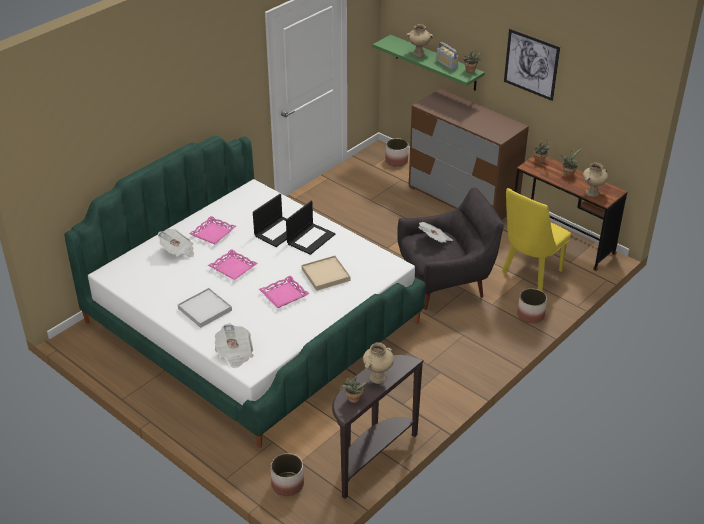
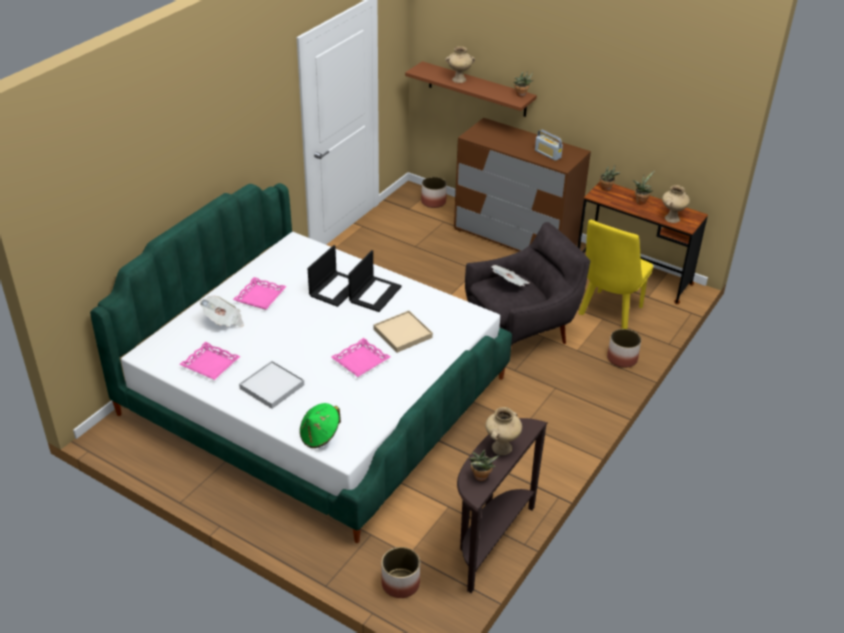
camera: 10 degrees left, 0 degrees up
pink tray [208,249,258,280] -> pink tray moved to [179,342,240,380]
newspaper [215,323,254,368] -> green hat [300,403,341,448]
green shelf [373,35,485,91] -> brown shelf [405,61,537,117]
radio [436,42,458,70] -> radio moved to [535,130,563,161]
picture [504,29,560,101] -> none

